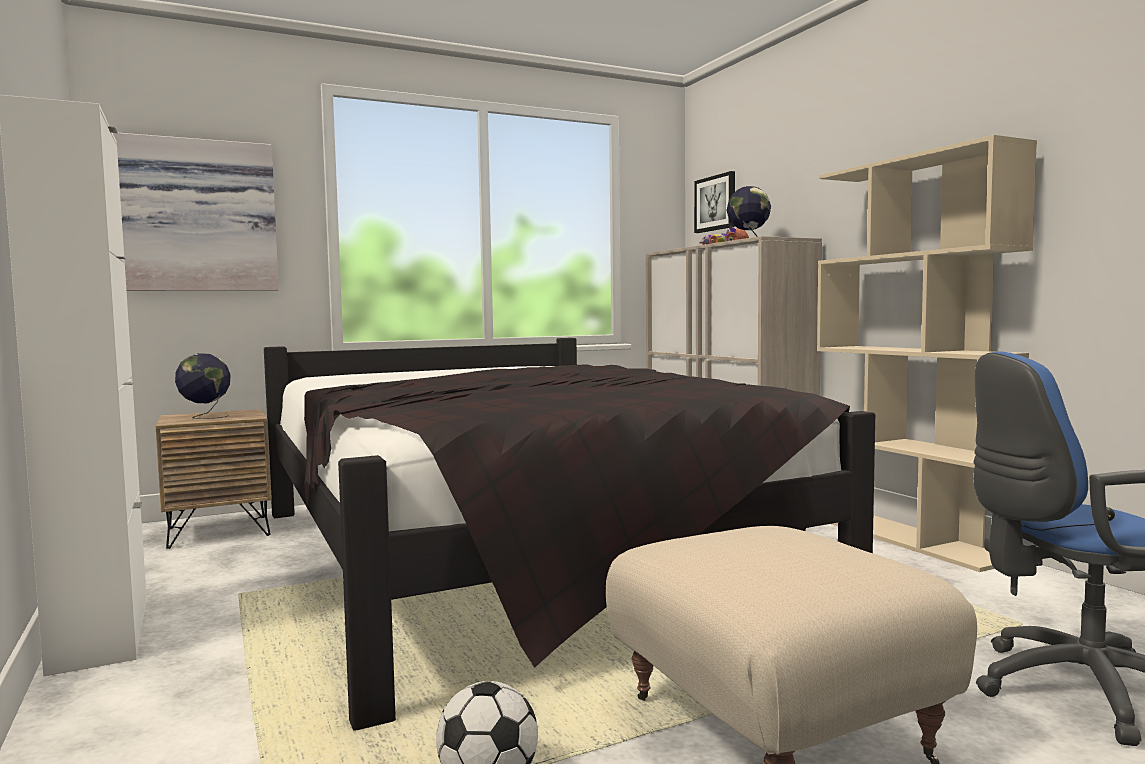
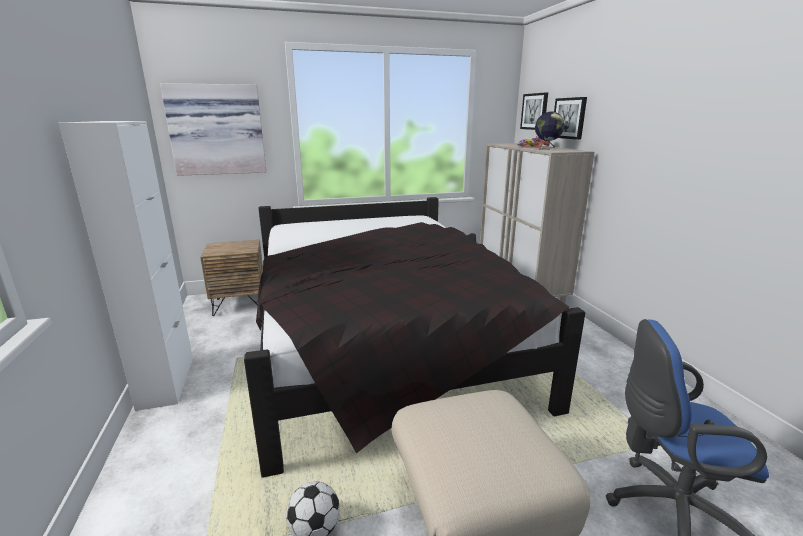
camera: 10 degrees right, 15 degrees up
globe [175,353,230,419] -> none
beige bookcase [817,135,1037,572] -> none
none -> picture [554,97,587,140]

